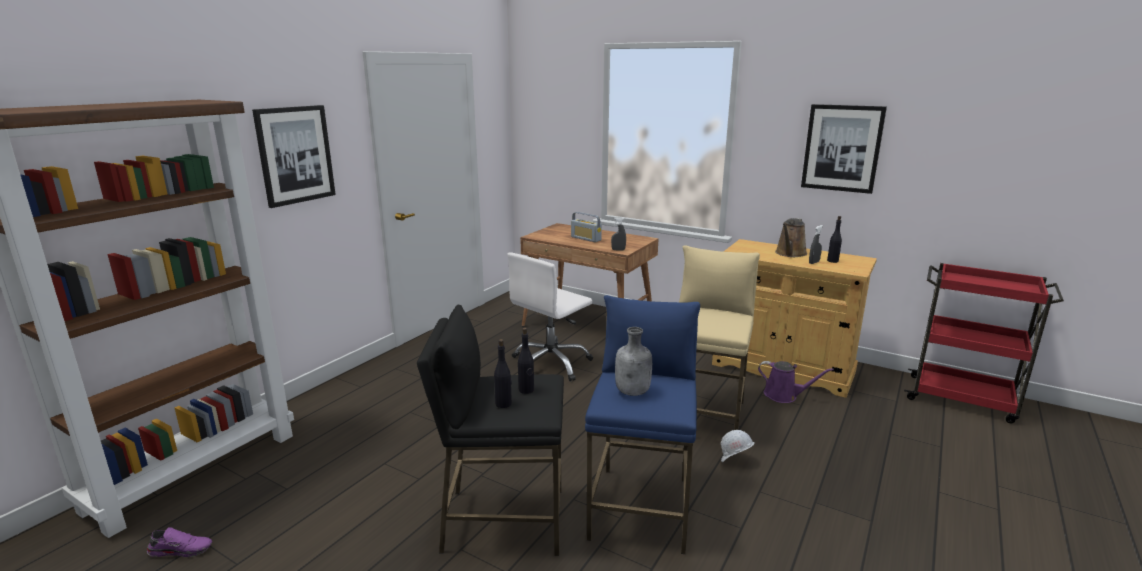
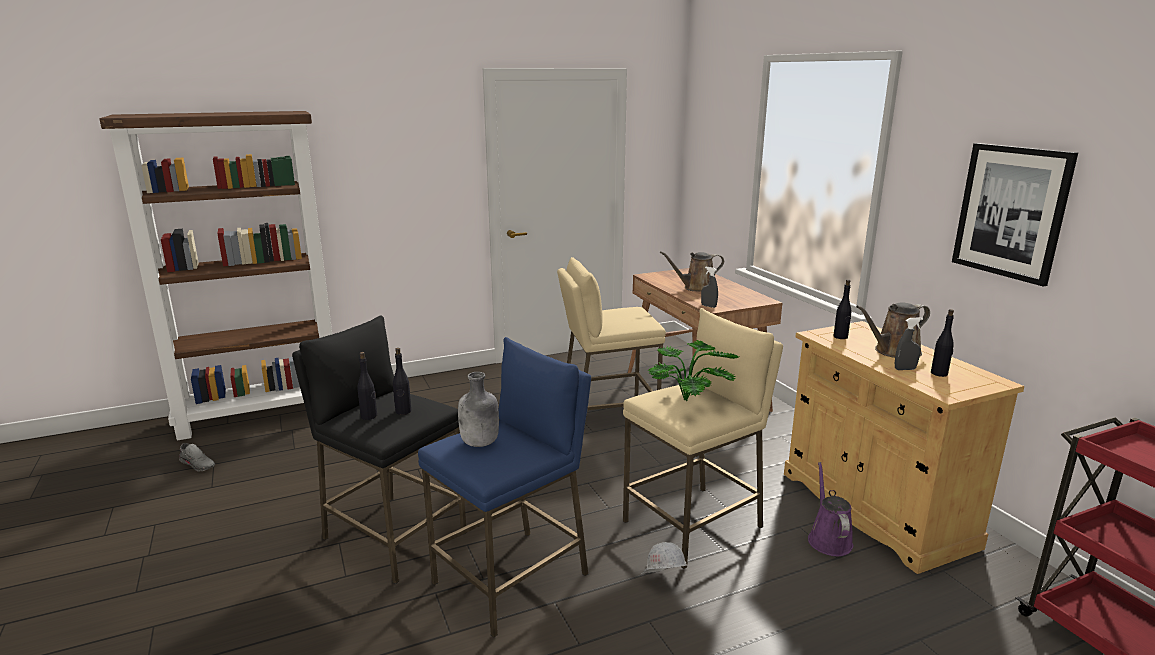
camera: 35 degrees right, 0 degrees up
purple shoe [147,527,212,557] -> grey shoe [179,443,215,472]
picture [252,105,336,208] -> none
white office chair [507,252,593,381] -> beige stool [557,257,666,410]
radio [571,212,602,242] -> brown watering can [660,251,724,292]
purple watering can [758,361,834,403] -> purple watering can turned 150 degrees counterclockwise [808,462,853,556]
none -> potted plant [648,340,739,401]
none -> black bottle [833,280,851,339]

